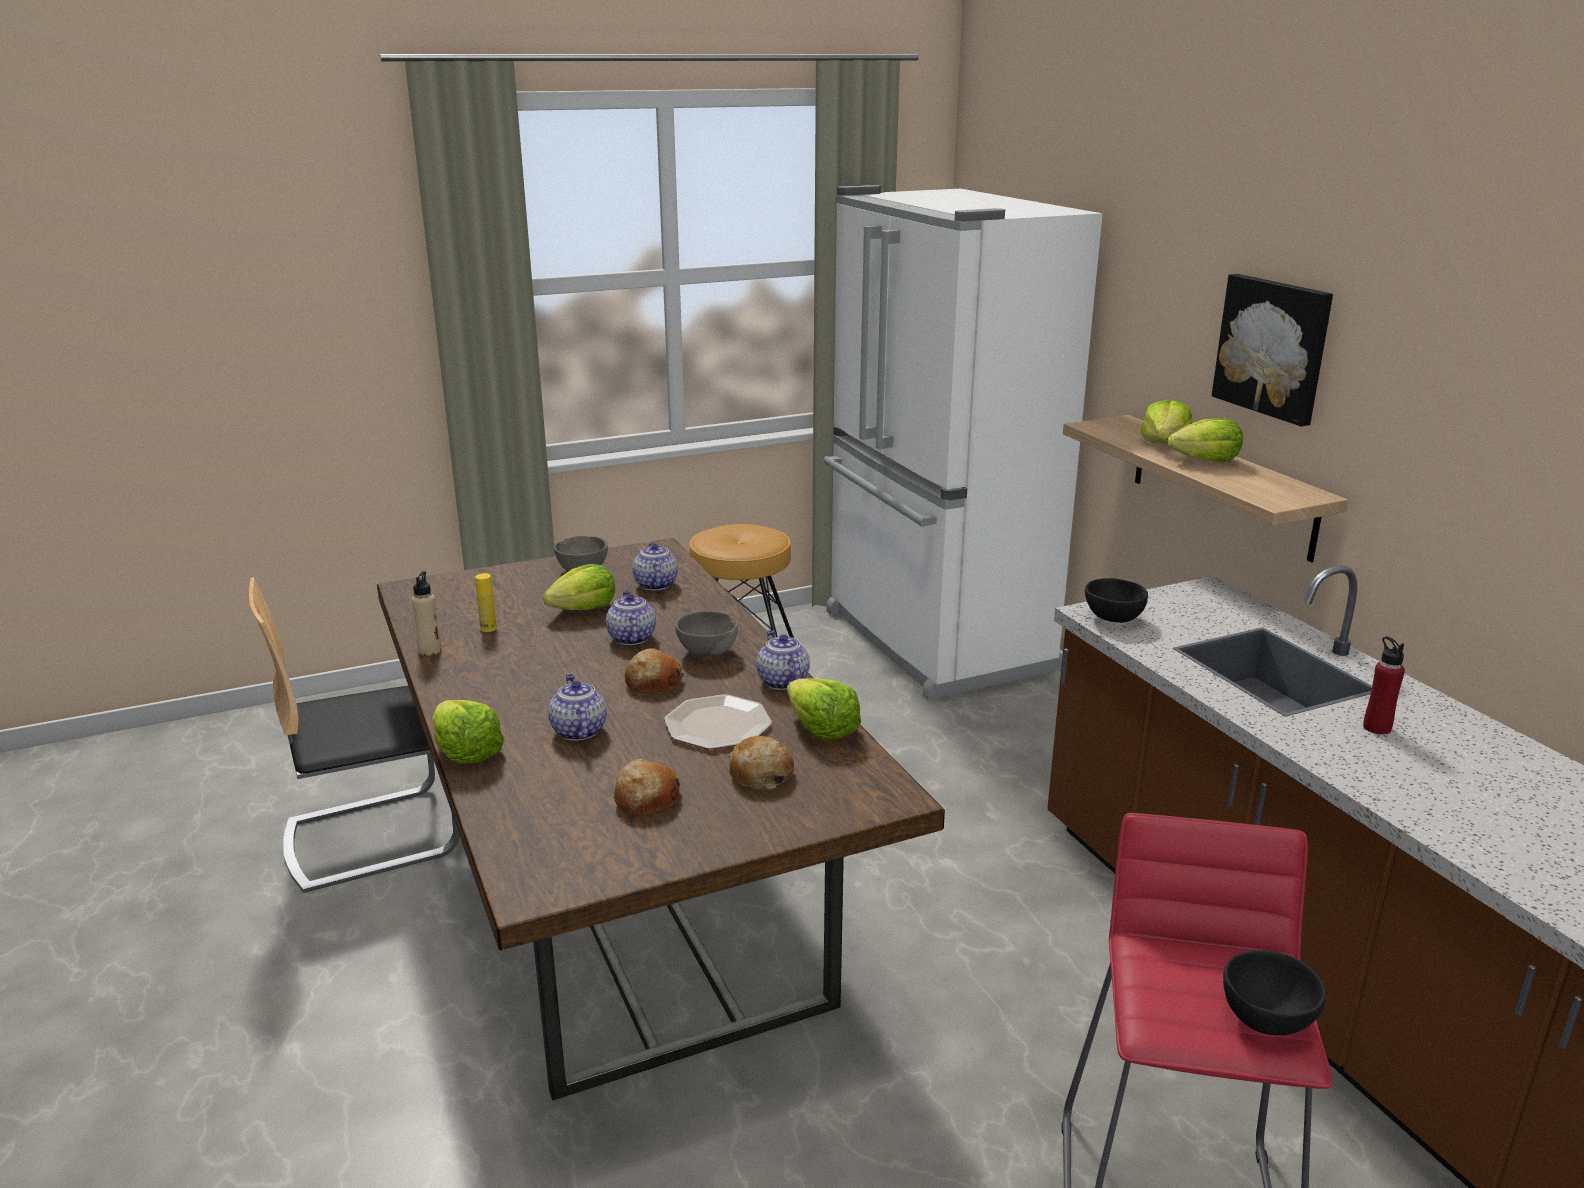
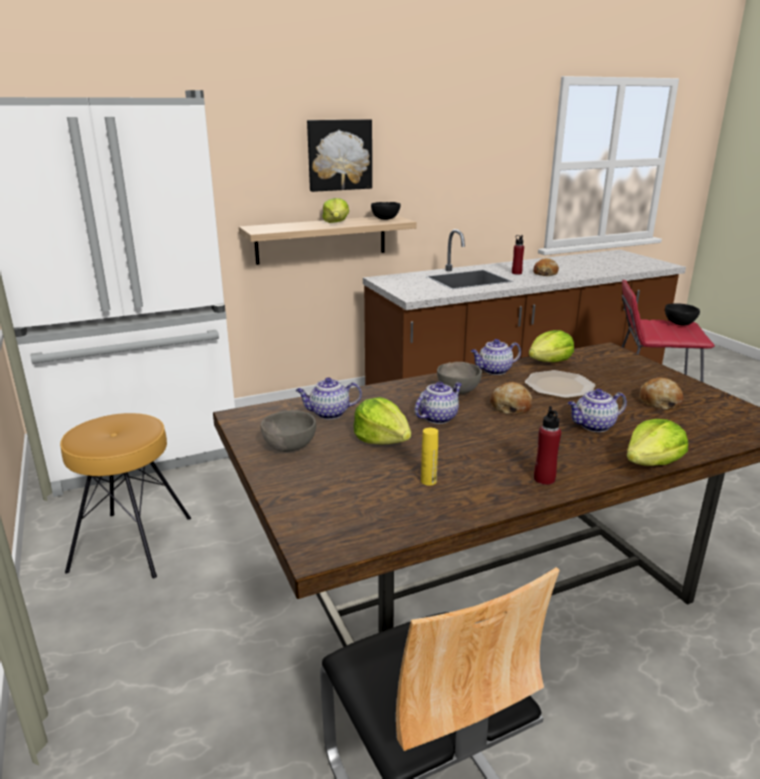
camera: 90 degrees left, 0 degrees up
beige bottle [412,571,441,655] -> none
teapot [606,591,656,645] -> teapot turned 150 degrees clockwise [415,382,462,424]
bread [729,736,794,790] -> bread moved to [533,258,559,276]
black bowl [1085,578,1148,623] -> black bowl moved to [371,202,400,220]
lettuce [1141,399,1192,443] -> none
none -> red bottle [534,406,561,485]

